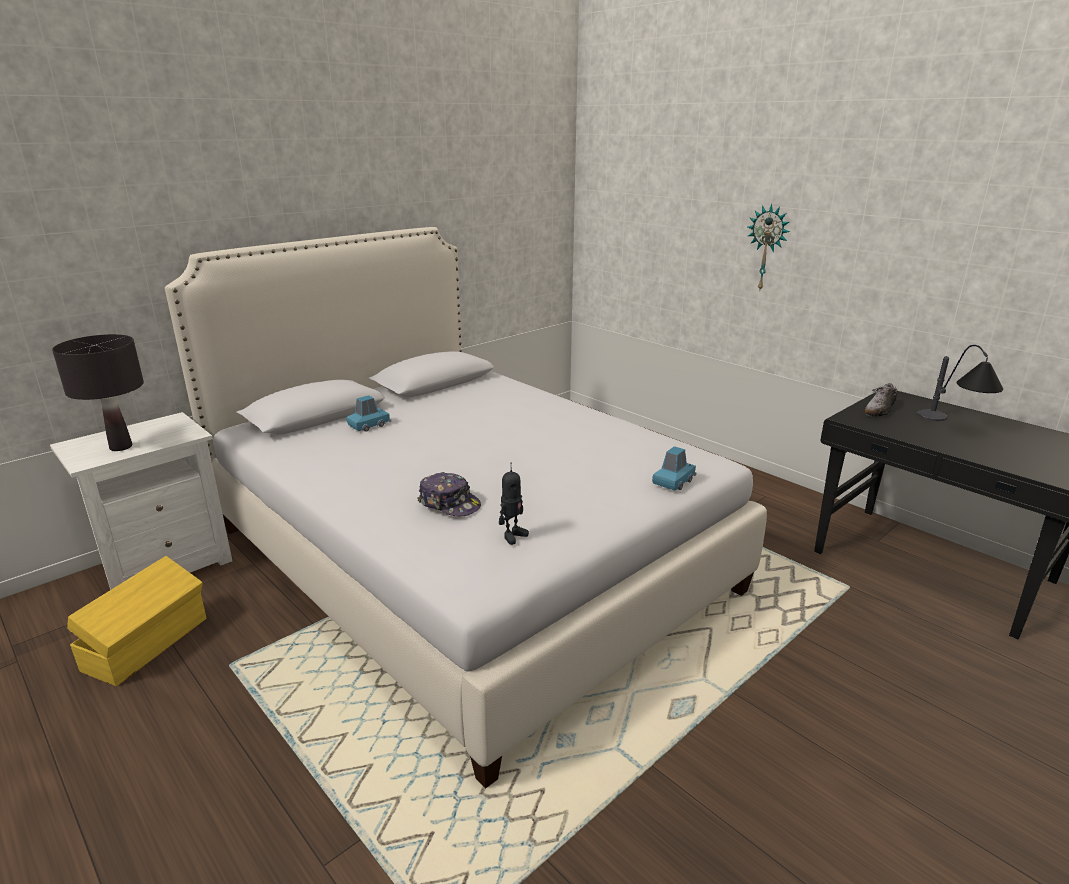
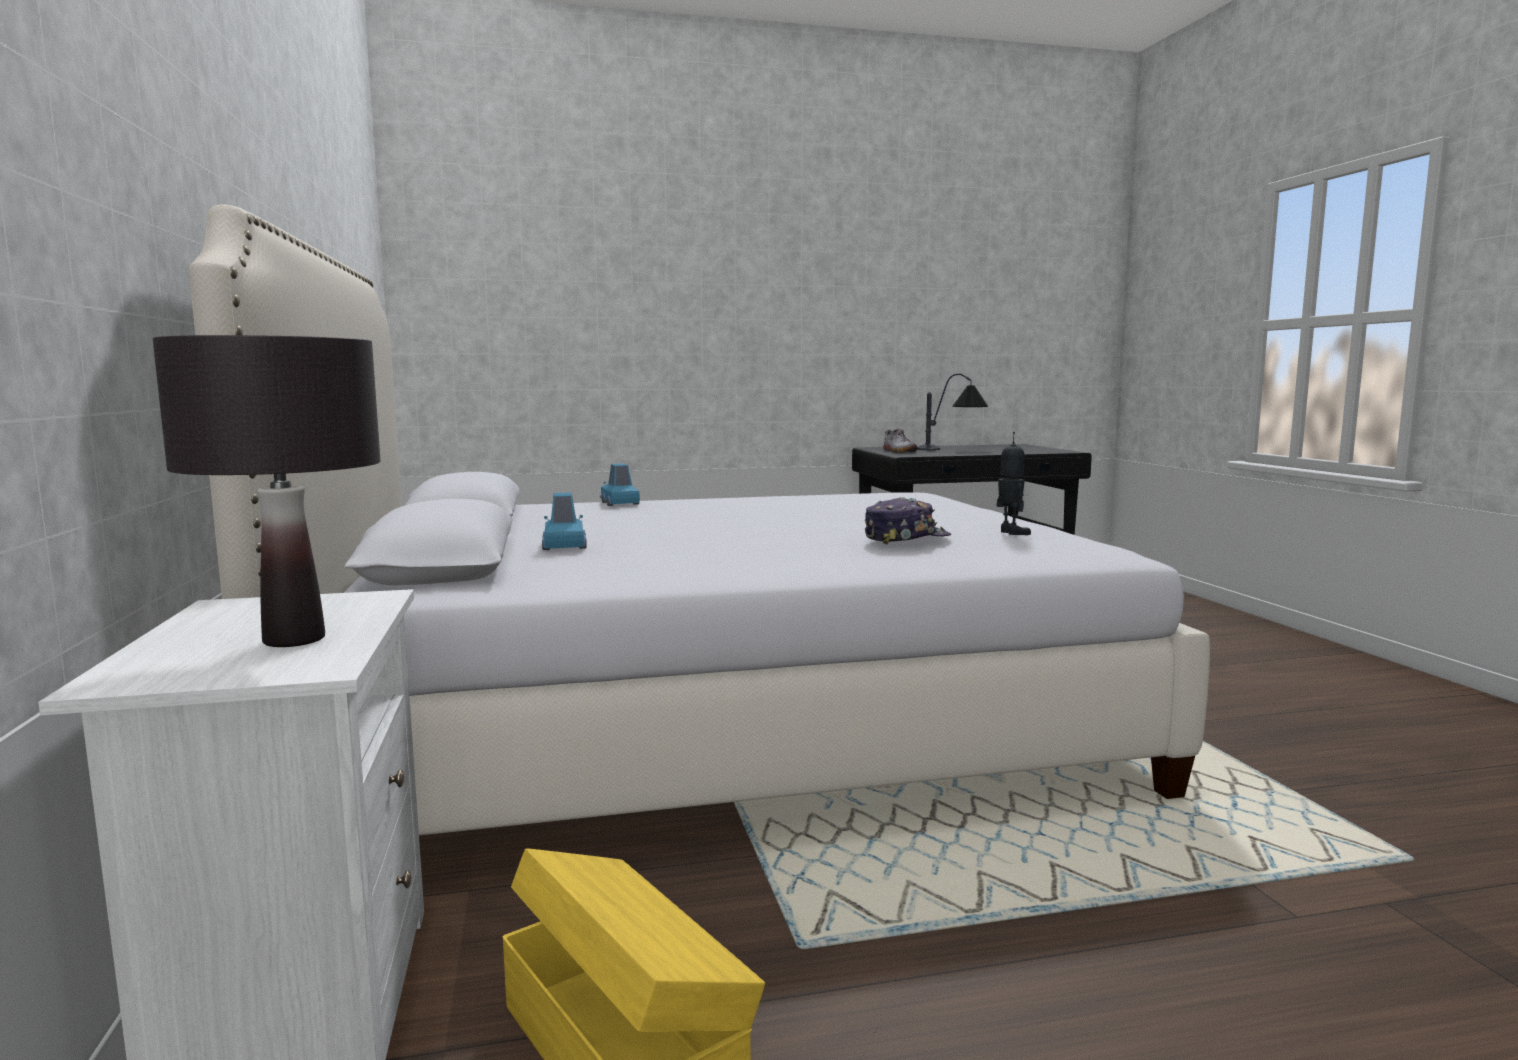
camera: 60 degrees left, 15 degrees down
blue toy car [652,446,697,491] -> blue toy car moved to [600,464,640,506]
wall clock [748,204,790,290] -> none

